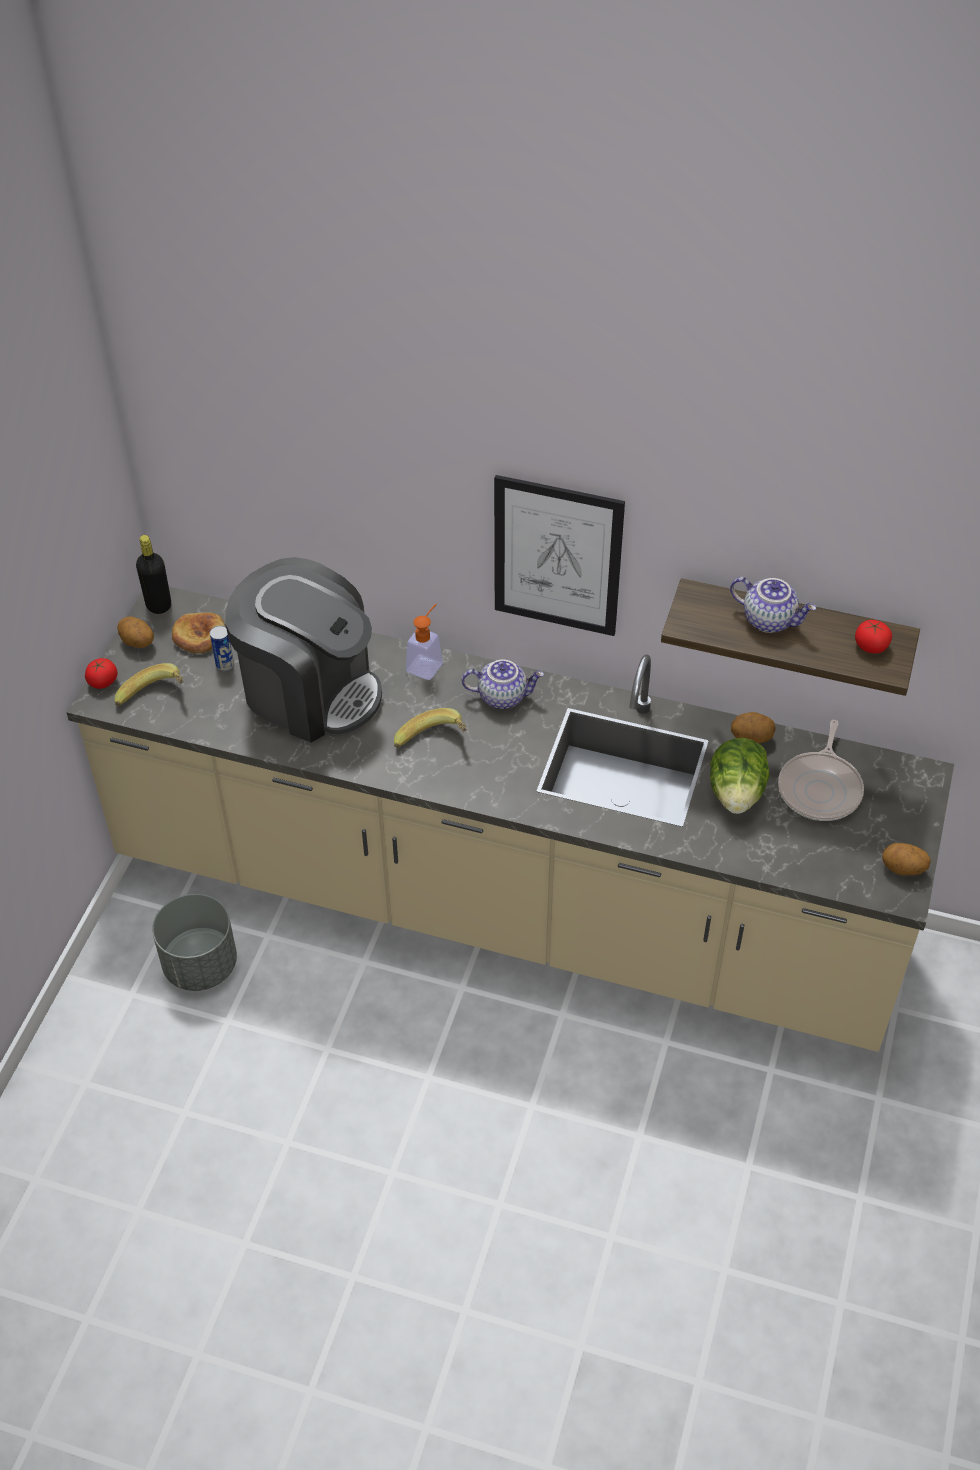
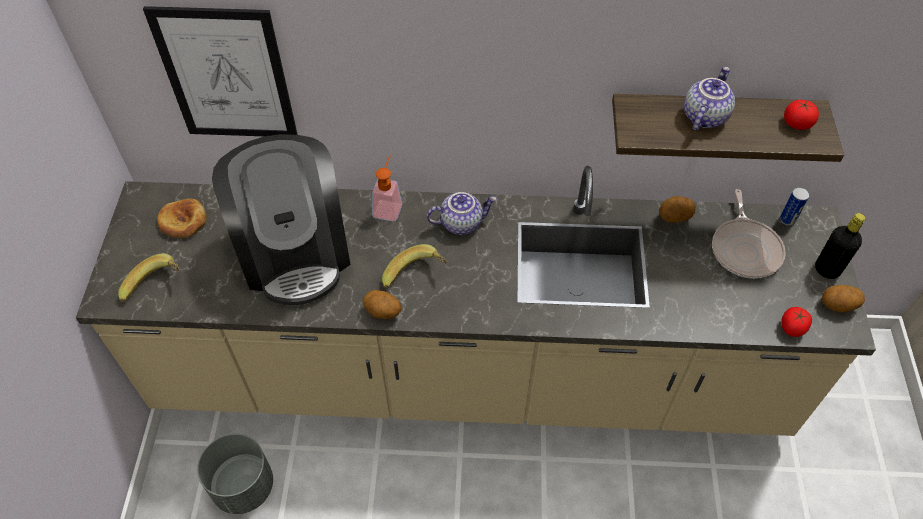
camera: 15 degrees left, 5 degrees up
tomato [85,658,118,689] -> tomato moved to [781,307,812,337]
potato [117,616,154,648] -> potato moved to [363,290,402,319]
black bottle [136,535,171,614] -> black bottle moved to [815,213,865,279]
can [210,626,234,671] -> can moved to [780,187,809,226]
coffee machine [225,557,382,743] -> coffee machine turned 60 degrees clockwise [212,134,351,305]
picture [494,475,625,636] -> picture moved to [143,6,298,136]
lettuce [710,738,770,814] -> none
teapot [730,577,816,633] -> teapot turned 75 degrees counterclockwise [684,66,735,131]

